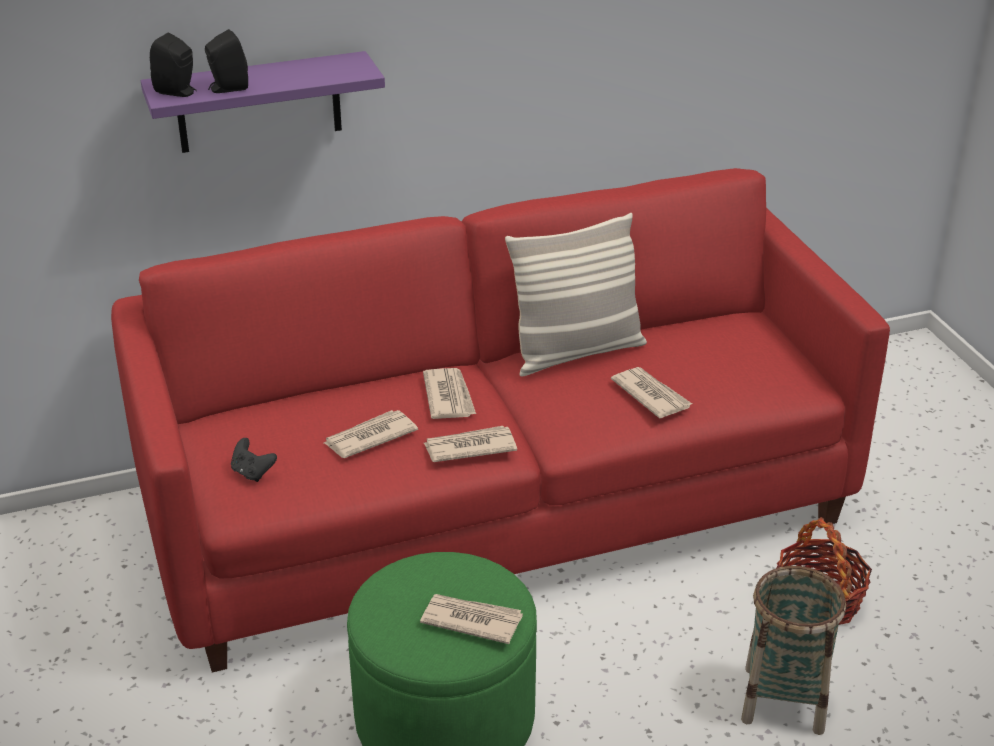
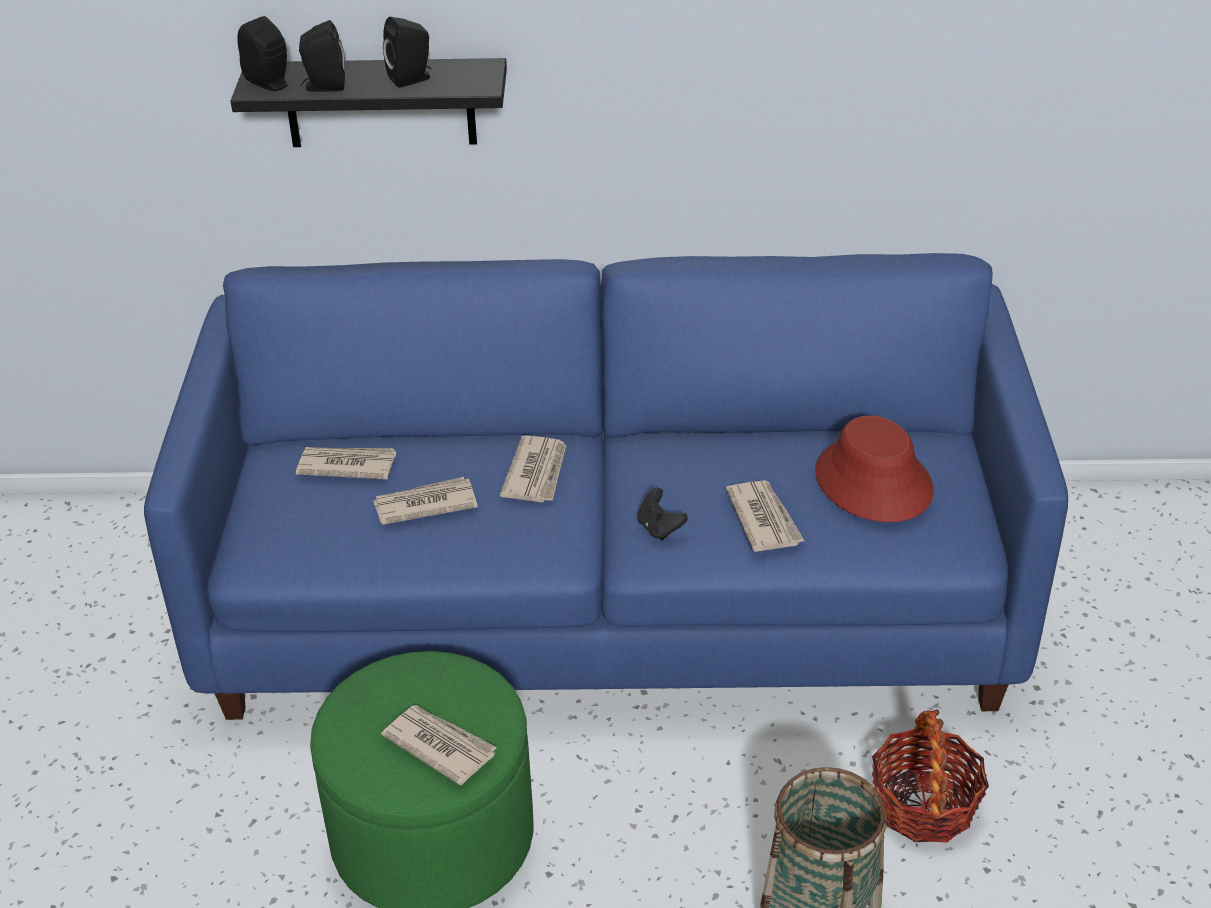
camera: 20 degrees right, 5 degrees up
red sofa [111,168,890,673] -> blue sofa [144,253,1068,720]
purple shelf [141,51,385,153] -> black shelf [231,58,507,147]
black game controller [231,438,277,482] -> black game controller moved to [637,488,688,541]
newspaper [424,426,517,462] -> newspaper moved to [296,447,396,479]
pillow [505,213,647,377] -> none
none -> black speaker [383,17,431,88]
none -> red hat [815,416,934,522]

